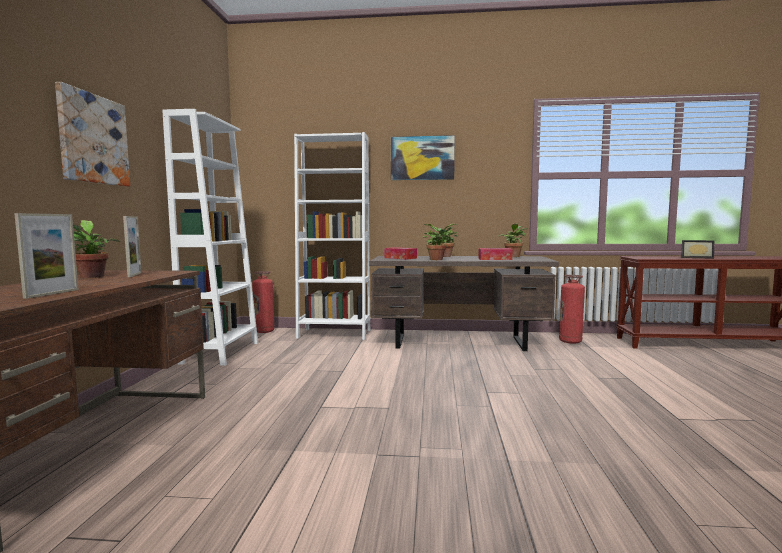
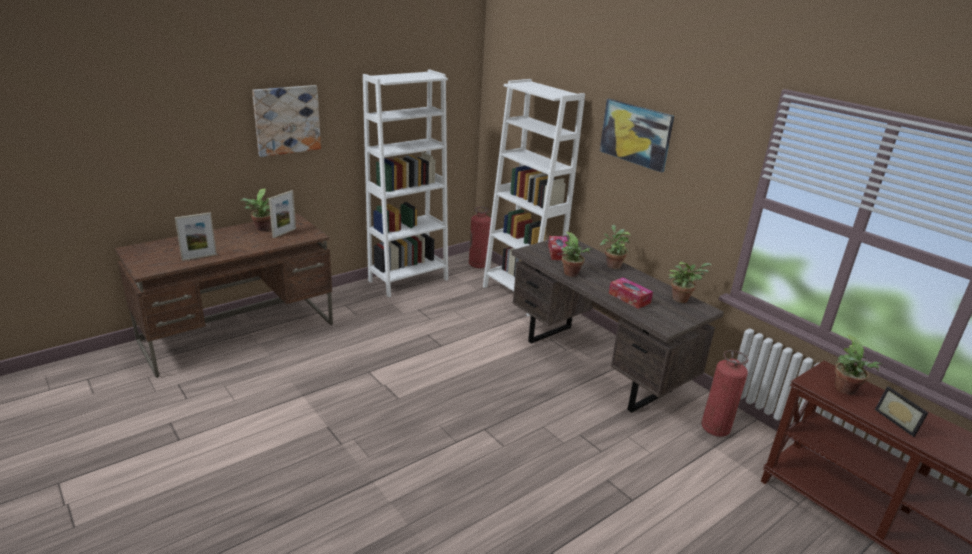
camera: 45 degrees right, 20 degrees up
none -> potted plant [835,335,882,395]

